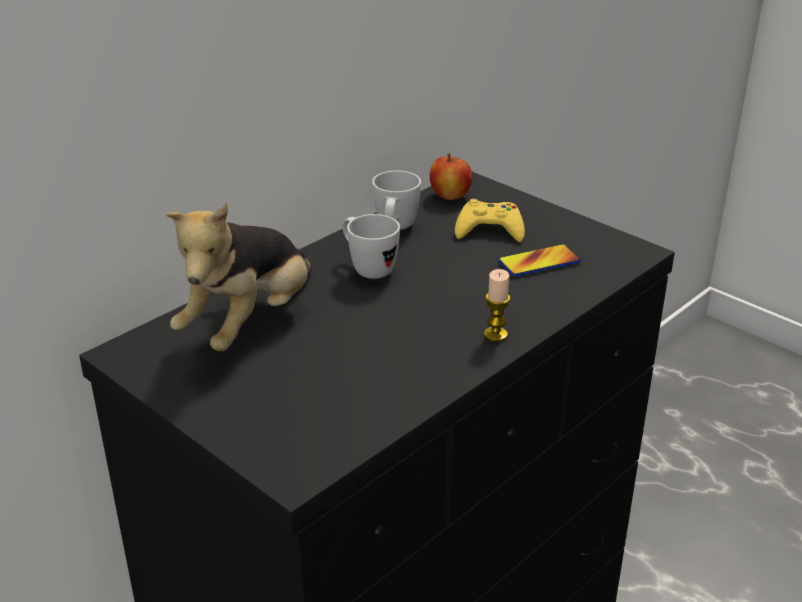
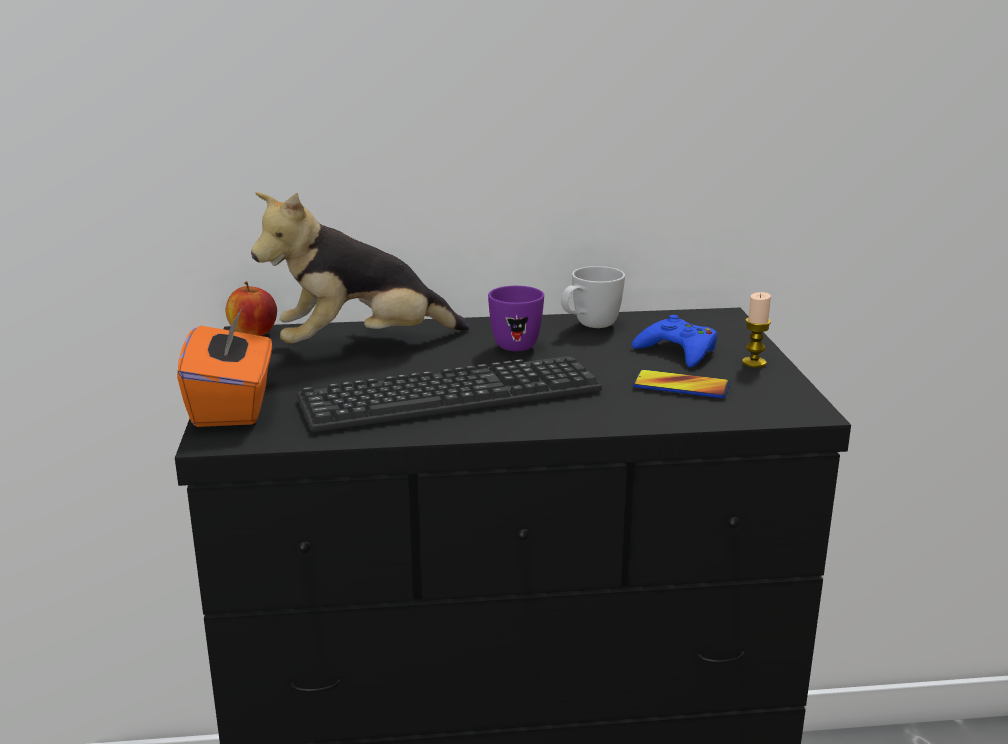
camera: 40 degrees right, 10 degrees down
white mug [342,214,400,279] -> purple mug [488,286,544,351]
apple [430,153,473,200] -> apple moved to [226,281,277,336]
yellow game controller [455,199,525,242] -> blue game controller [632,315,717,367]
candle [484,269,511,342] -> candle moved to [742,292,771,368]
none -> orange tissue box [177,308,272,427]
none -> keyboard [297,356,602,432]

